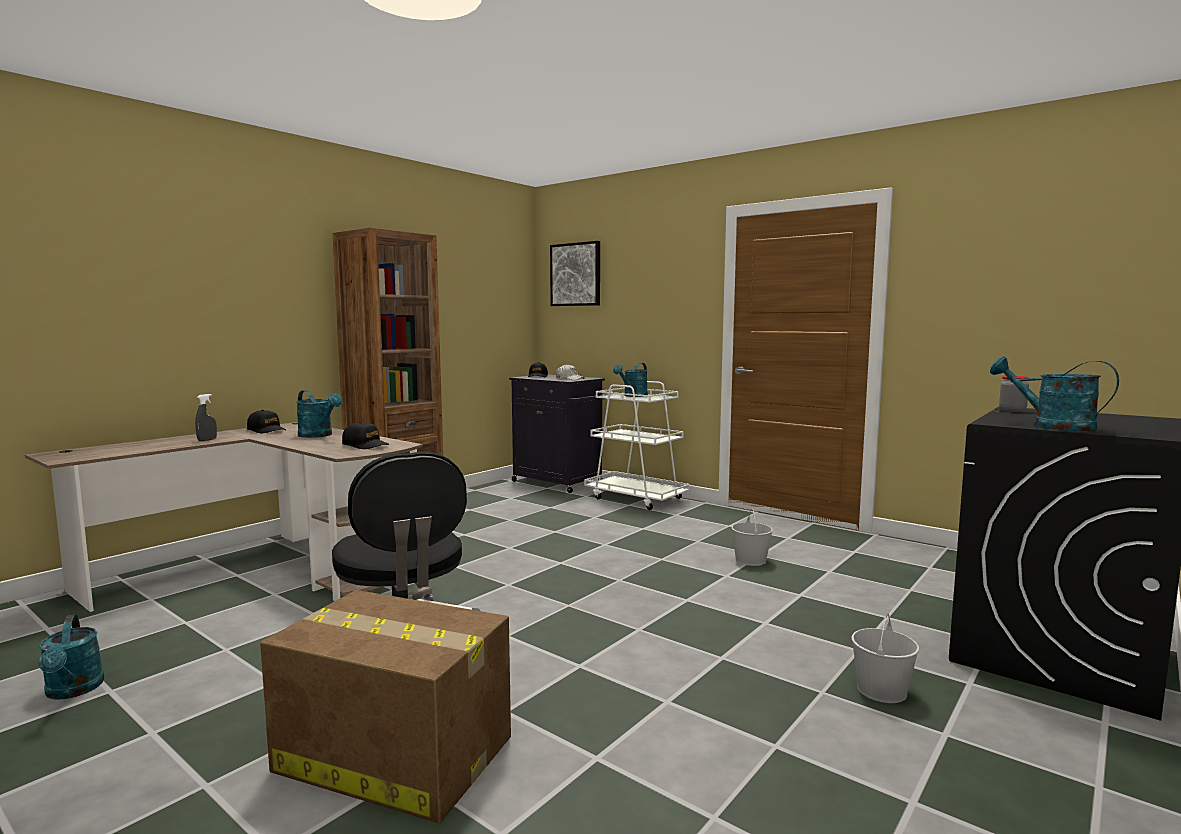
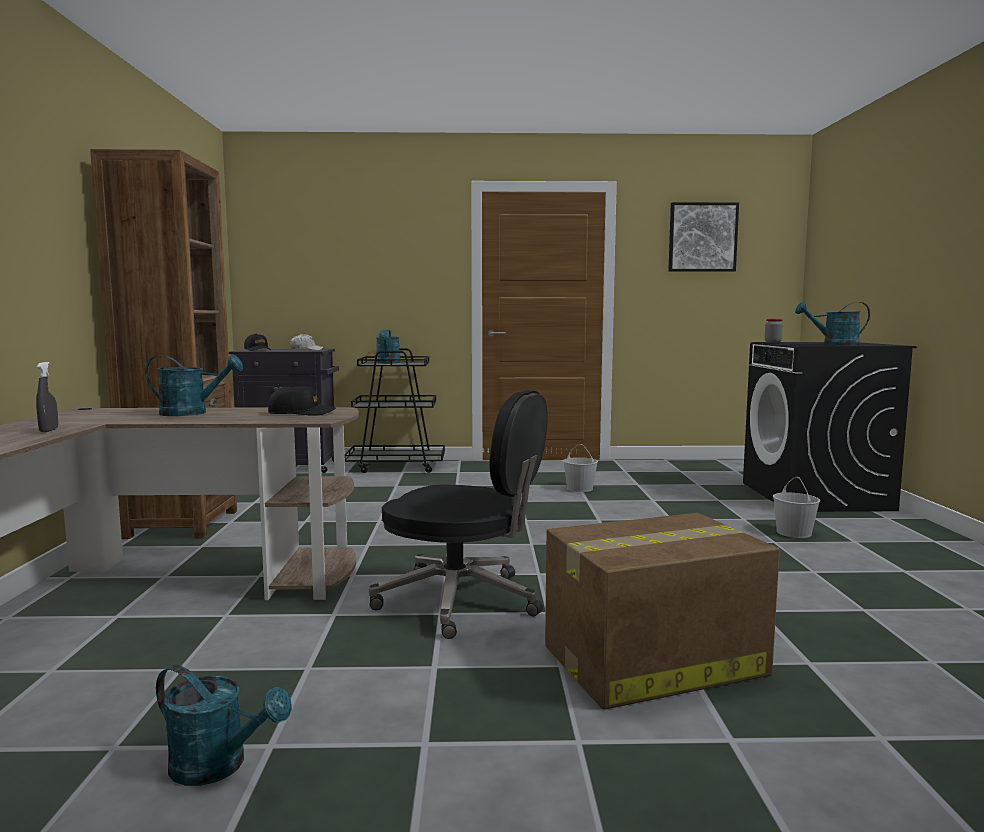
camera: 40 degrees left, 0 degrees up
black cap [247,410,286,433] -> none
picture [550,241,600,306] -> picture moved to [668,202,739,272]
white cart [584,381,690,510] -> black cart [345,348,445,473]

